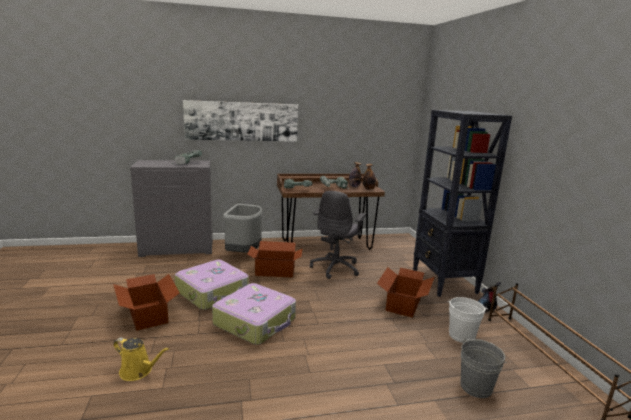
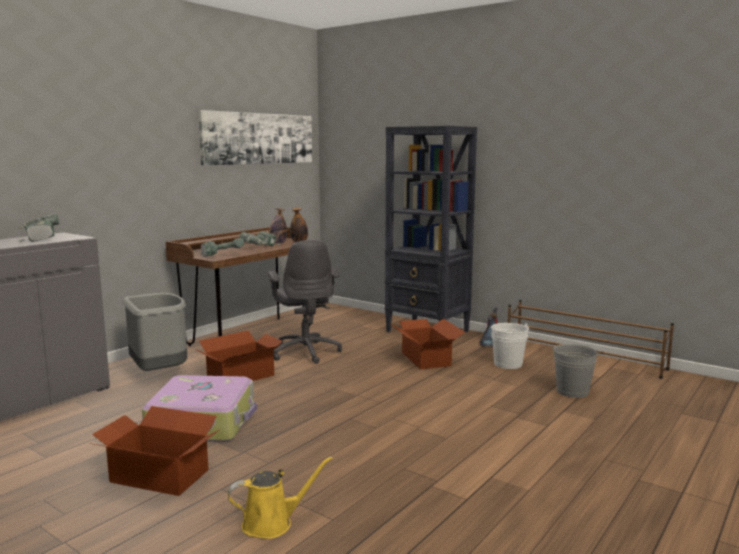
camera: 40 degrees left, 5 degrees down
picture [183,100,298,142] -> picture moved to [198,110,312,165]
suitcase [212,283,296,345] -> none

